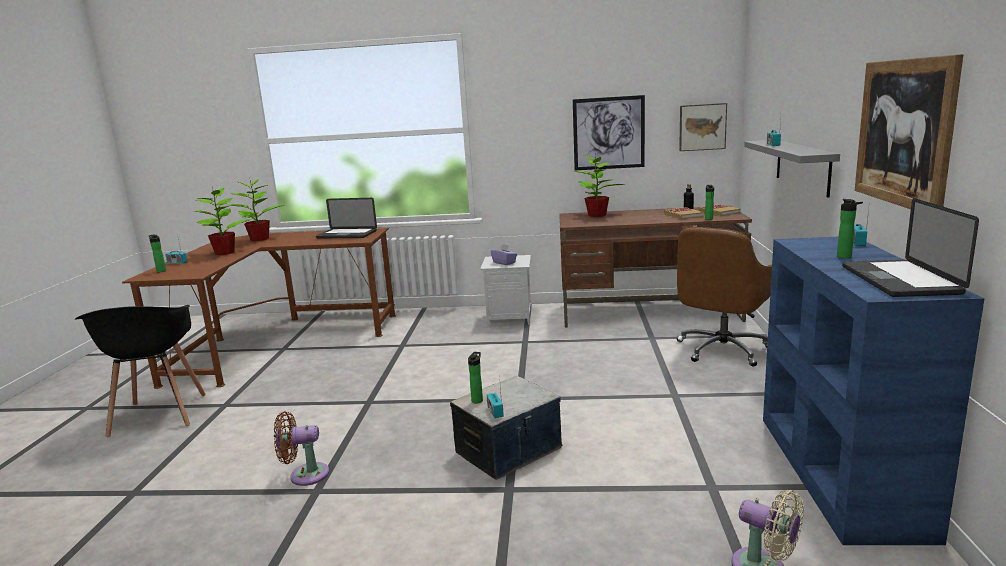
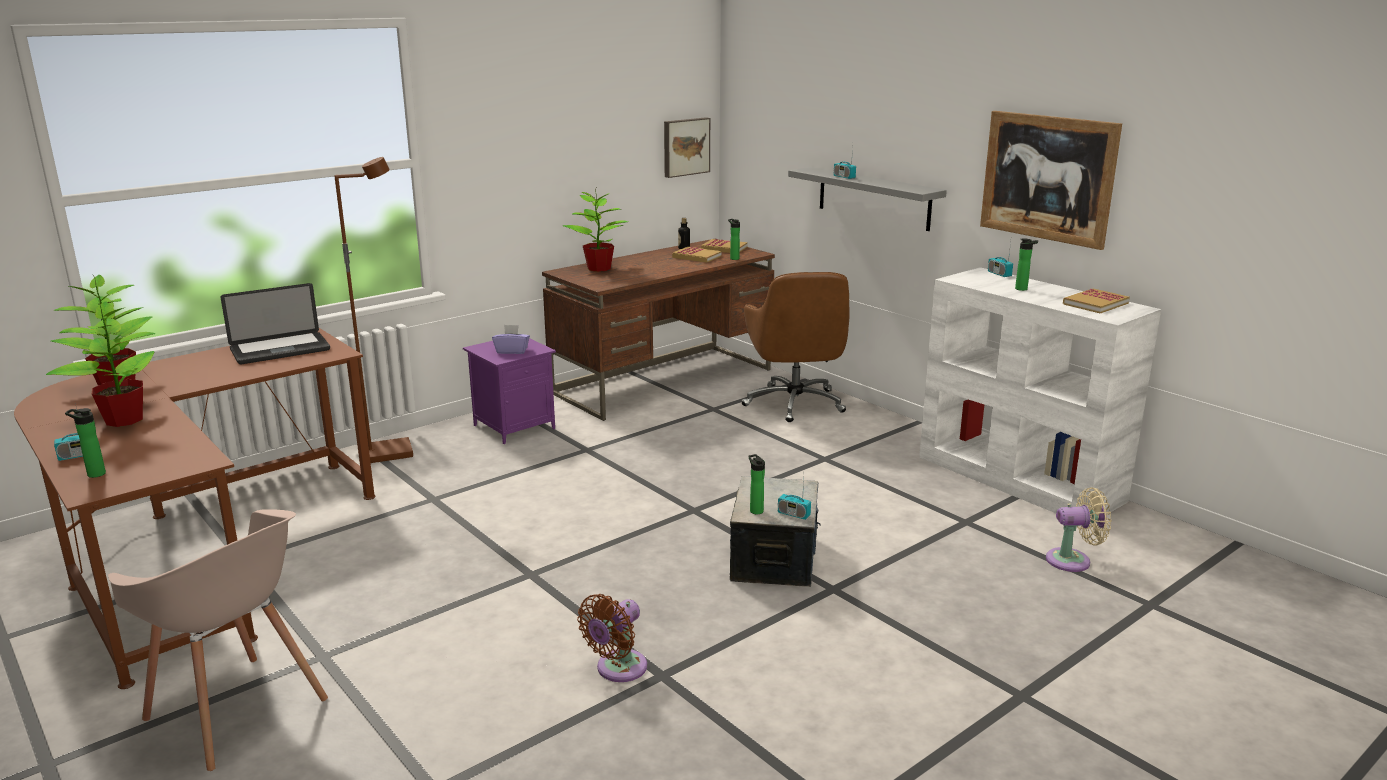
camera: 45 degrees left, 5 degrees up
black chair [75,305,206,437] -> beige chair [108,509,328,771]
grey nightstand [480,255,531,326] -> purple nightstand [463,338,556,444]
picture [573,95,645,170] -> none
blue bookcase [763,237,984,545] -> white bookcase [919,267,1161,513]
laptop [842,198,979,297] -> book [1063,288,1130,313]
none -> brown floor lamp [334,157,413,463]

